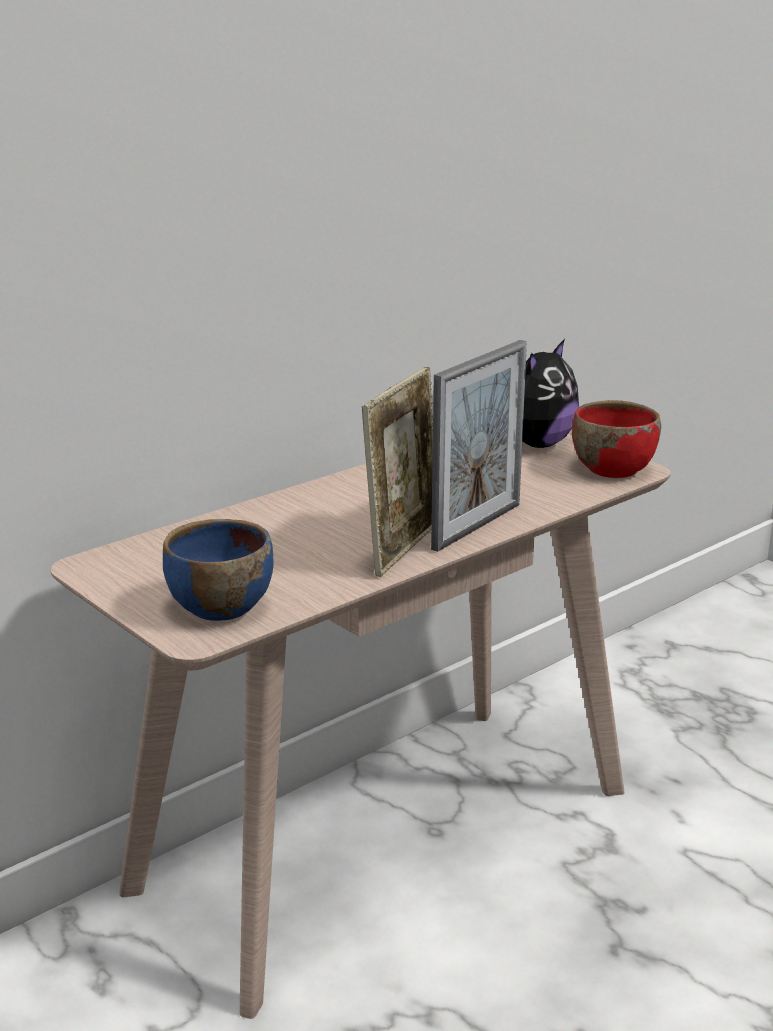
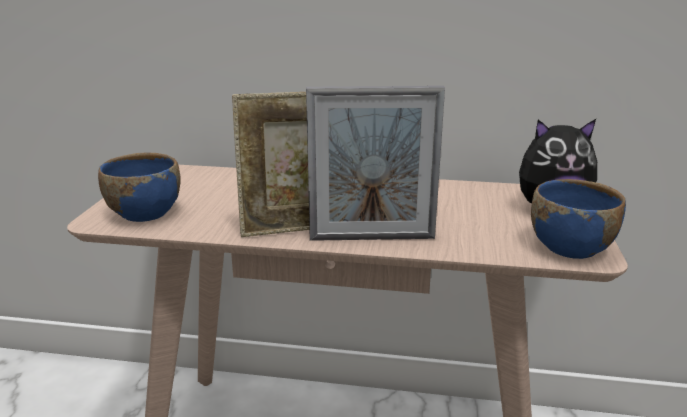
camera: 50 degrees right, 0 degrees up
red bowl [572,400,661,478] -> blue bowl [531,179,626,259]

